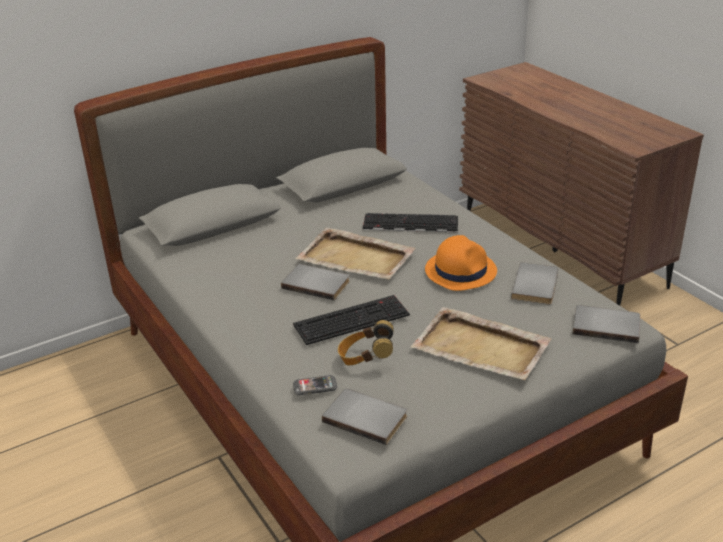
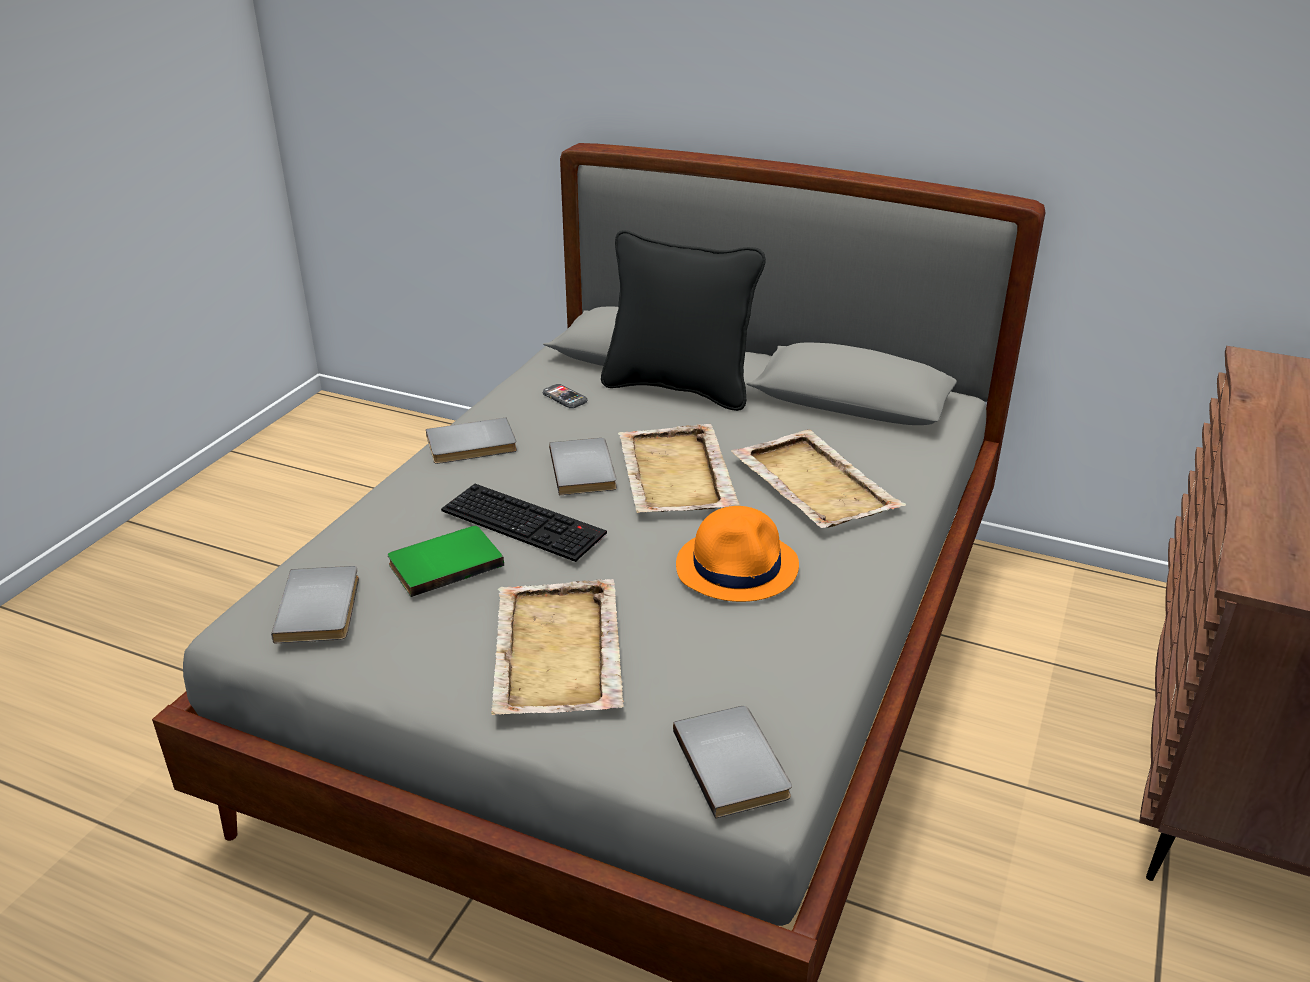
camera: 55 degrees right, 0 degrees up
phone [293,375,337,396] -> phone moved to [543,384,588,408]
headphones [338,320,393,365] -> green book [388,526,504,597]
keyboard [363,213,458,232] -> beige tray [731,430,906,528]
grey book [511,262,558,305] -> grey book moved to [426,417,517,464]
none -> black pillow [601,230,766,411]

